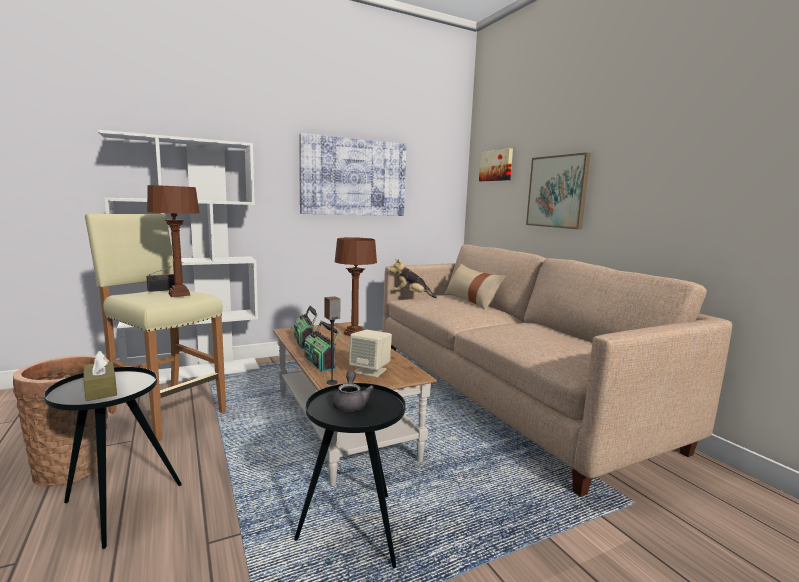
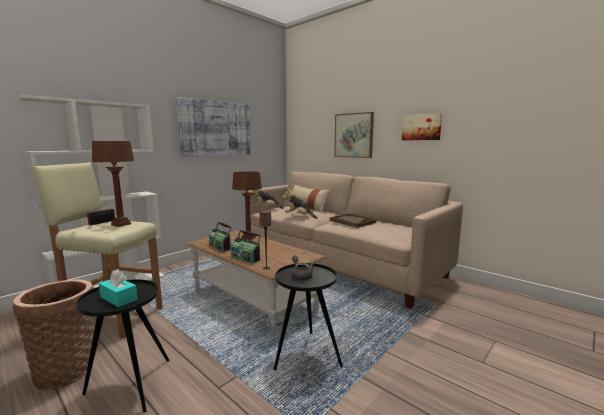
camera: 20 degrees left, 0 degrees up
brown tissue box [84,351,117,401] -> turquoise tissue box [99,269,138,307]
beige speaker [349,330,392,377] -> none
picture [479,148,513,181] -> picture moved to [402,113,442,140]
none -> plush toy [282,189,318,219]
none -> brown tray [330,213,377,228]

